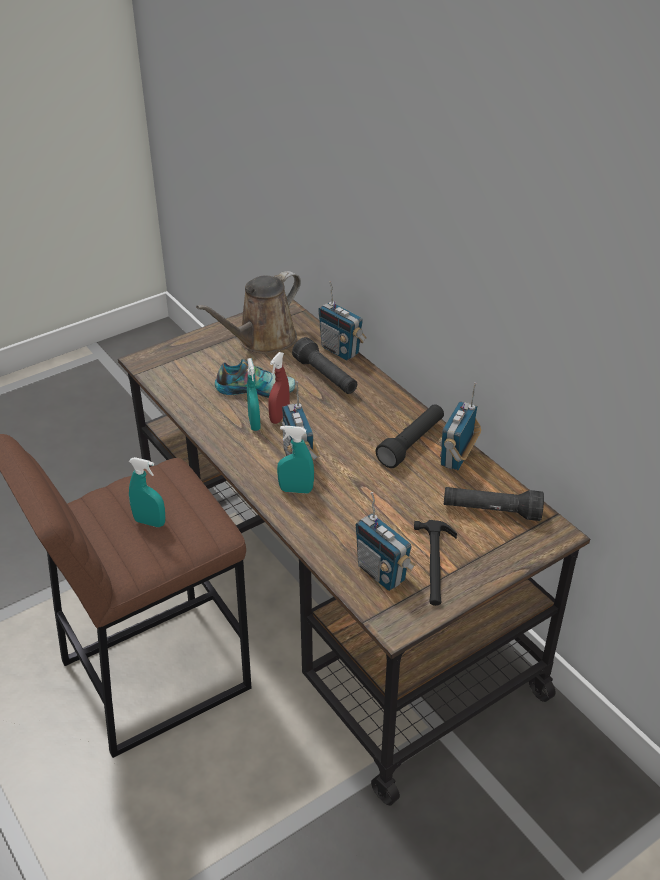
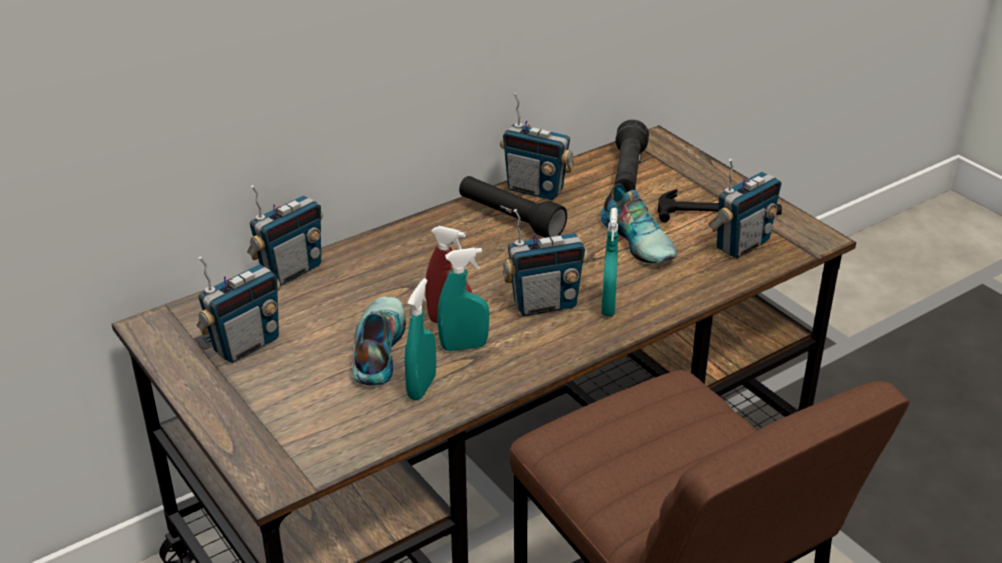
camera: 90 degrees left, 5 degrees down
turquoise spray bottle [129,457,165,527] -> turquoise spray bottle moved to [404,278,436,400]
brown watering can [196,271,301,354] -> radio [196,256,280,363]
black flashlight [292,337,357,394] -> none
none -> shoe [601,184,677,264]

